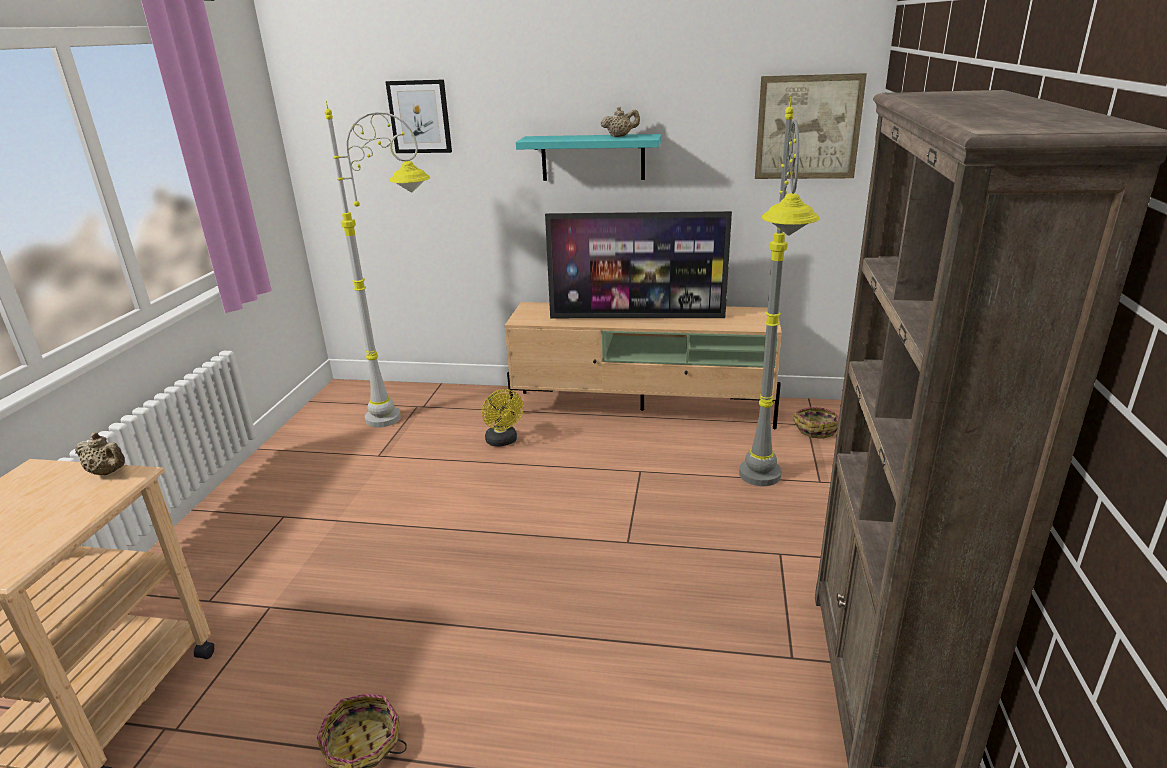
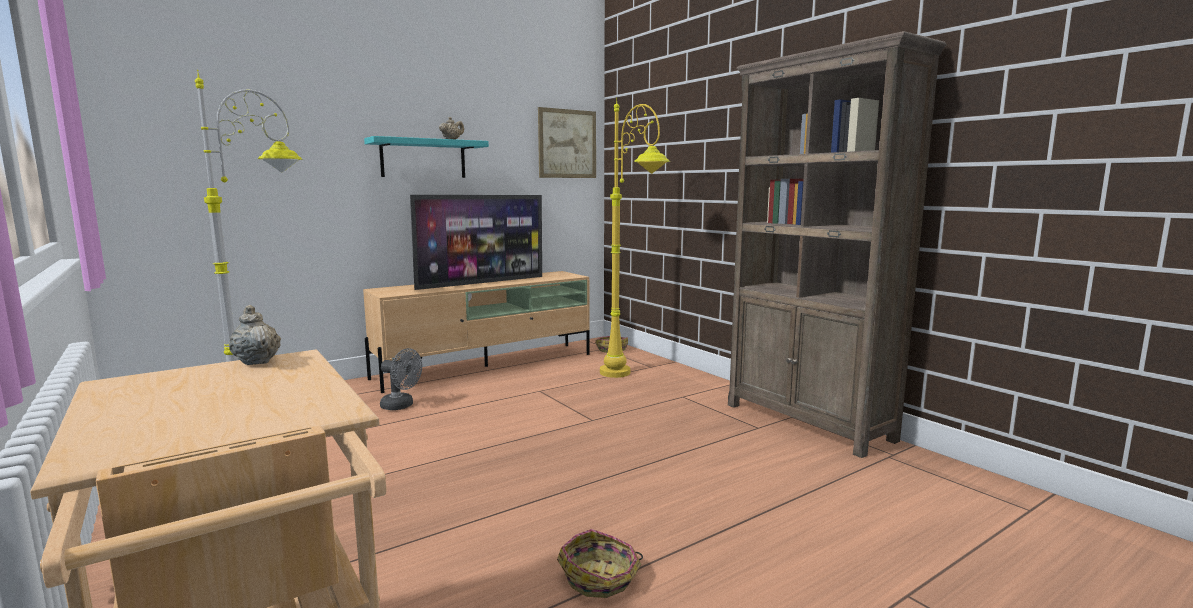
camera: 45 degrees left, 15 degrees down
beige teapot [75,432,125,475] -> beige teapot turned 105 degrees counterclockwise [229,305,281,365]
picture [385,79,452,153] -> none
yellow fan [482,389,524,447] -> grey fan [380,348,422,410]
grey floor lamp [739,97,820,486] -> yellow floor lamp [600,98,670,378]

